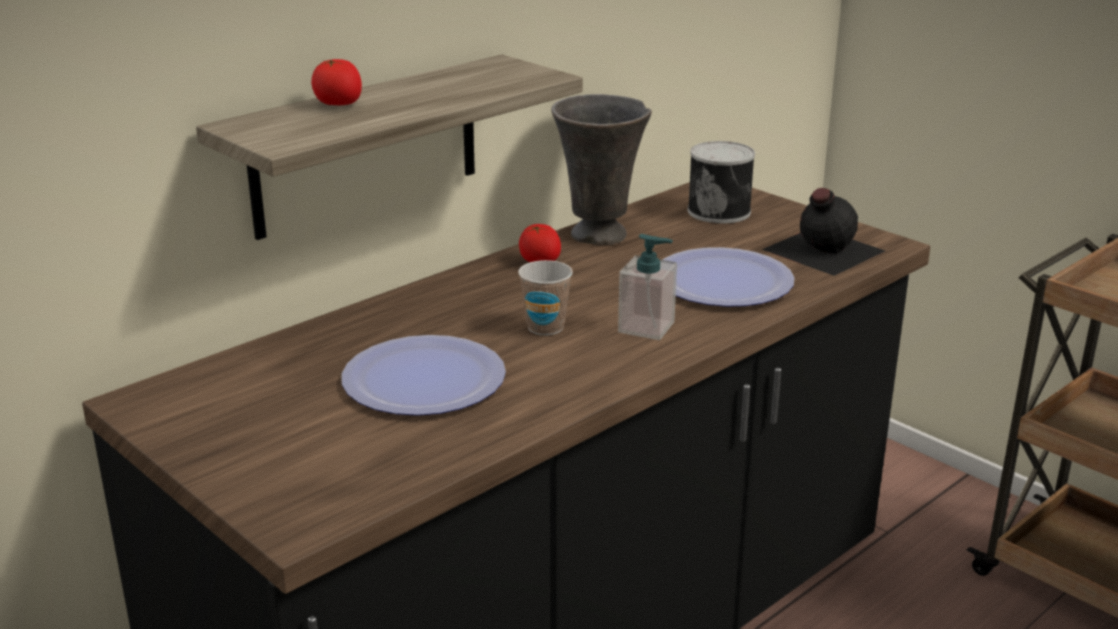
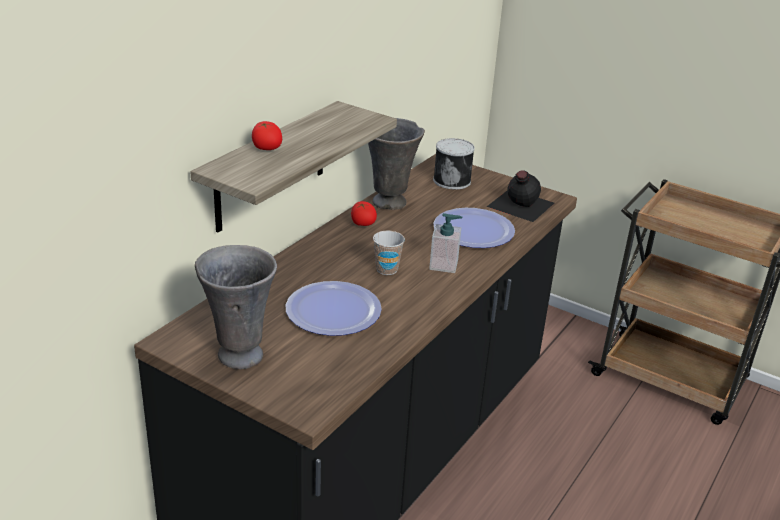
camera: 15 degrees left, 5 degrees up
none -> grey vase [195,245,277,369]

